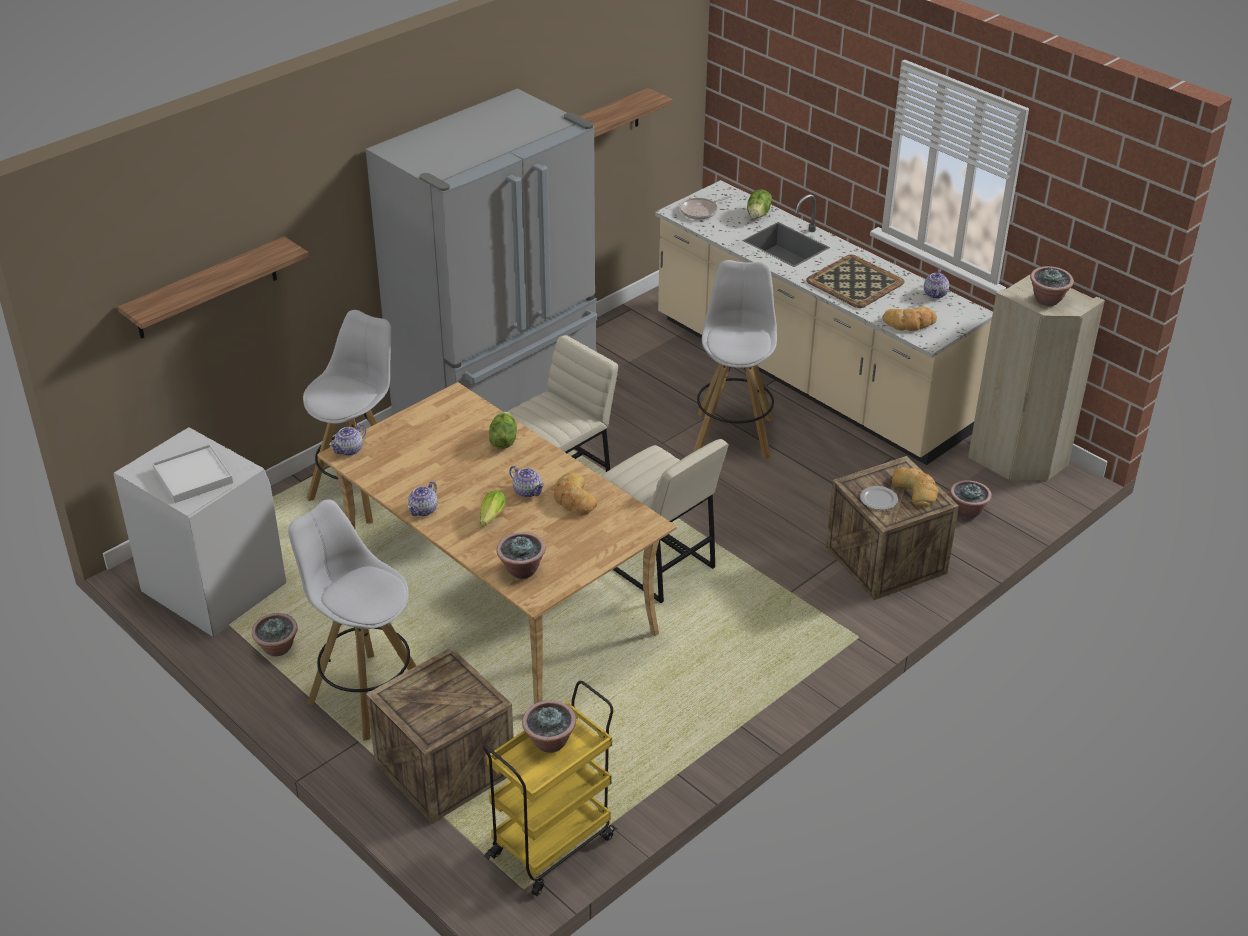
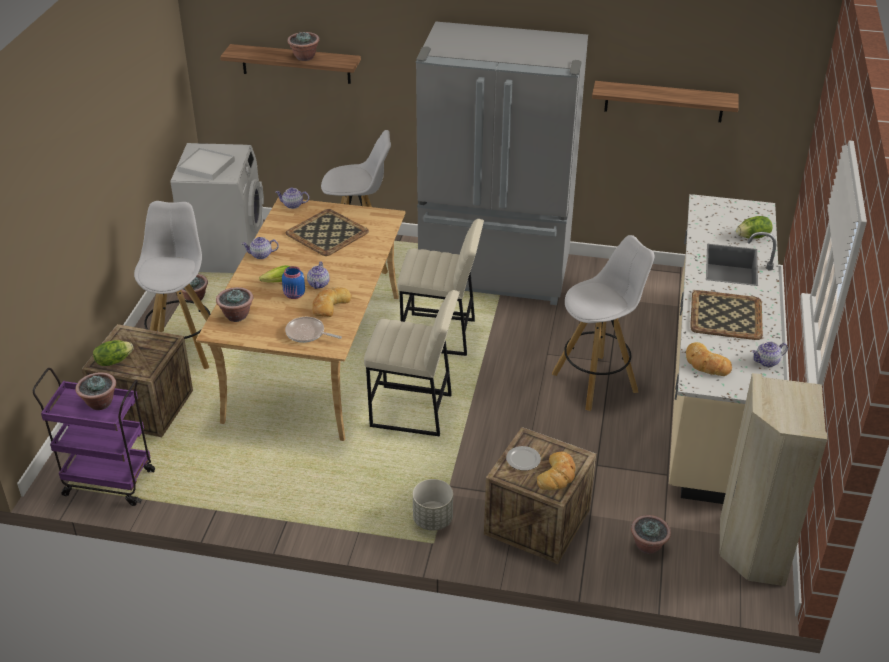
camera: 55 degrees right, 0 degrees up
yellow cart [483,681,617,896] -> purple cart [33,368,155,506]
lettuce [489,412,517,449] -> lettuce moved to [93,340,134,366]
beige chair [602,439,729,603] -> beige chair turned 90 degrees counterclockwise [364,290,460,436]
frying pan [680,195,732,220] -> frying pan moved to [285,317,342,343]
potted plant [1030,266,1074,306] -> potted plant moved to [287,32,320,61]
none -> blue jar [282,266,305,299]
none -> tray [286,209,369,256]
none -> grey planter [413,479,453,531]

